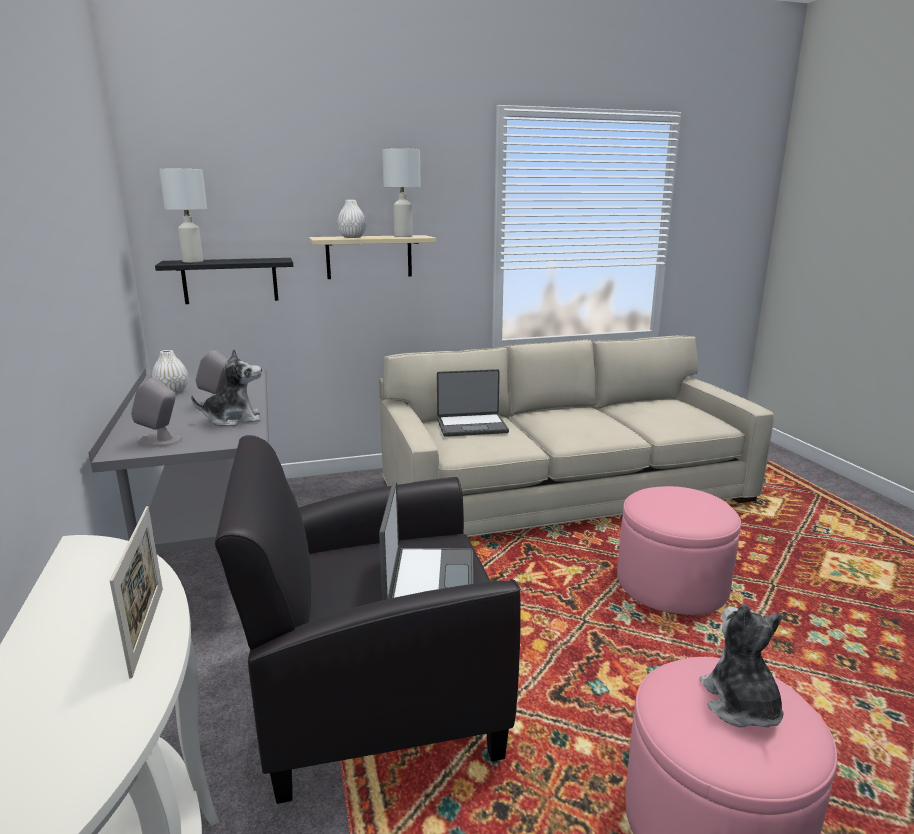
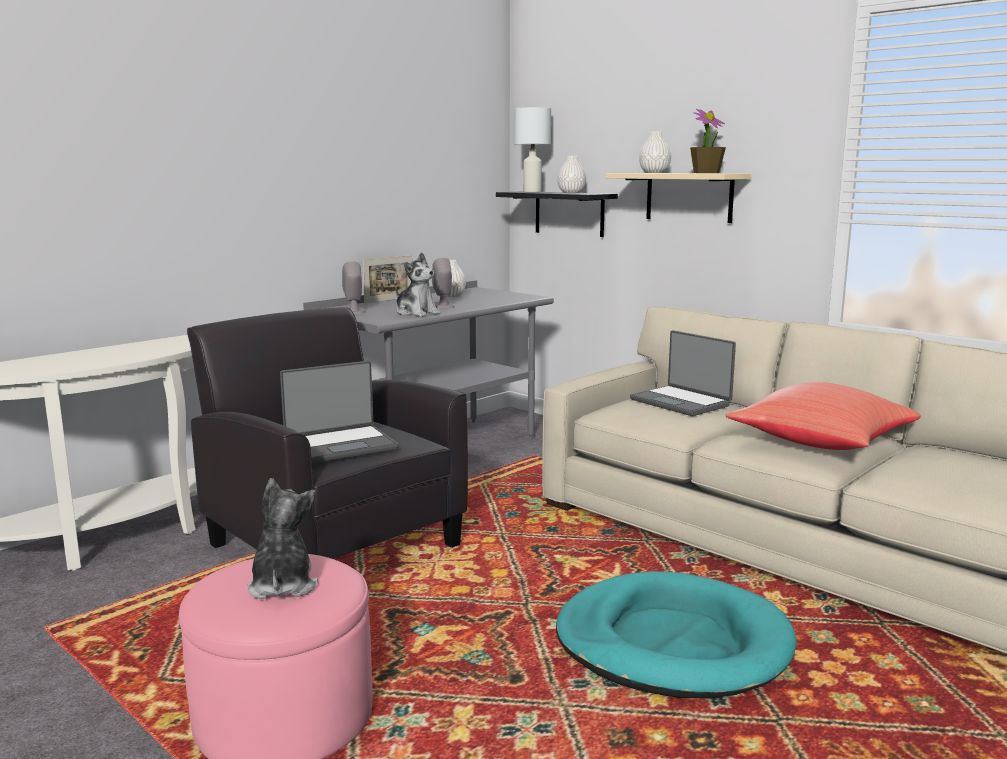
camera: 60 degrees right, 5 degrees down
picture frame [110,506,163,678] -> picture frame moved to [363,255,412,303]
white table lamp [382,148,421,237] -> potted plant [690,109,726,173]
pink ottoman [617,486,741,615] -> turquoise dog bed [556,571,797,699]
plush toy [699,604,784,728] -> plush toy turned 60 degrees counterclockwise [247,478,318,599]
none -> white vase [557,156,586,193]
none -> red pillow [725,382,921,450]

